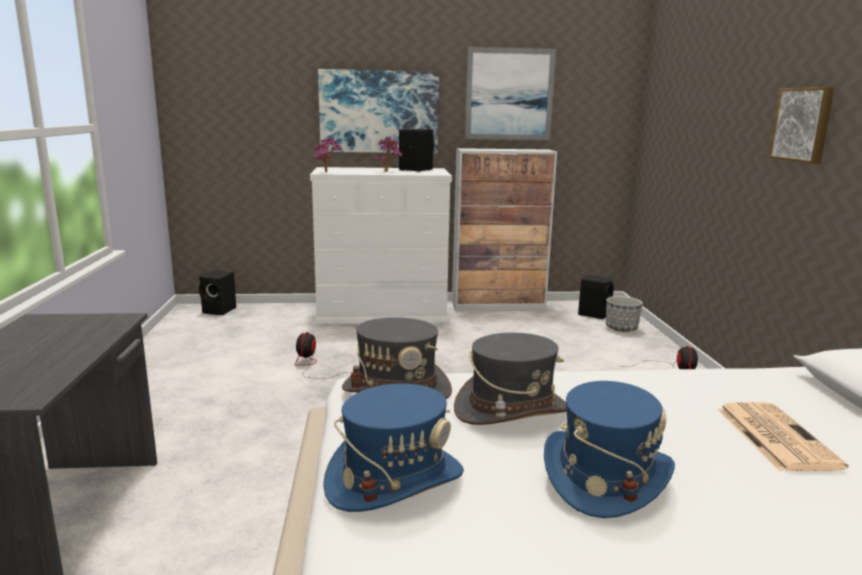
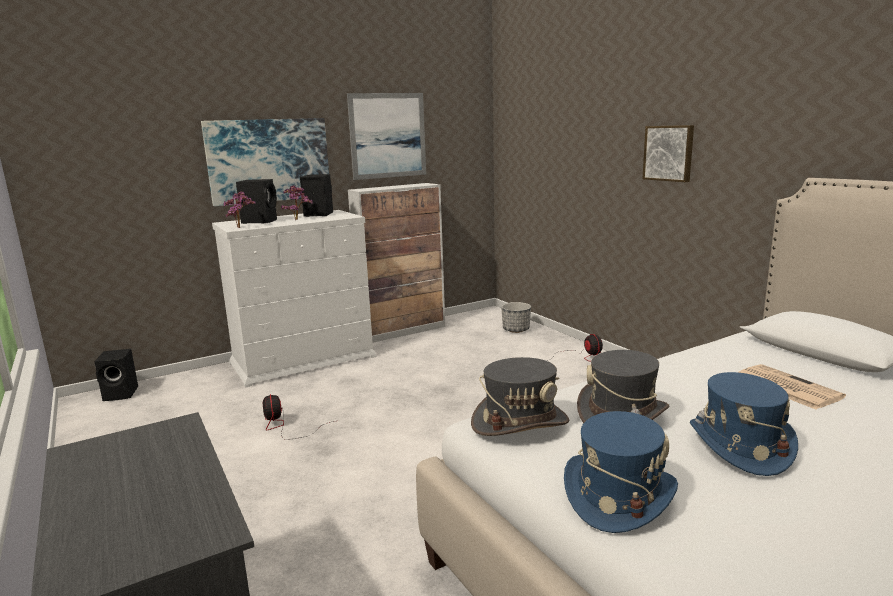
camera: 25 degrees left, 0 degrees up
black speaker [578,275,614,319] -> black speaker moved to [236,179,277,224]

